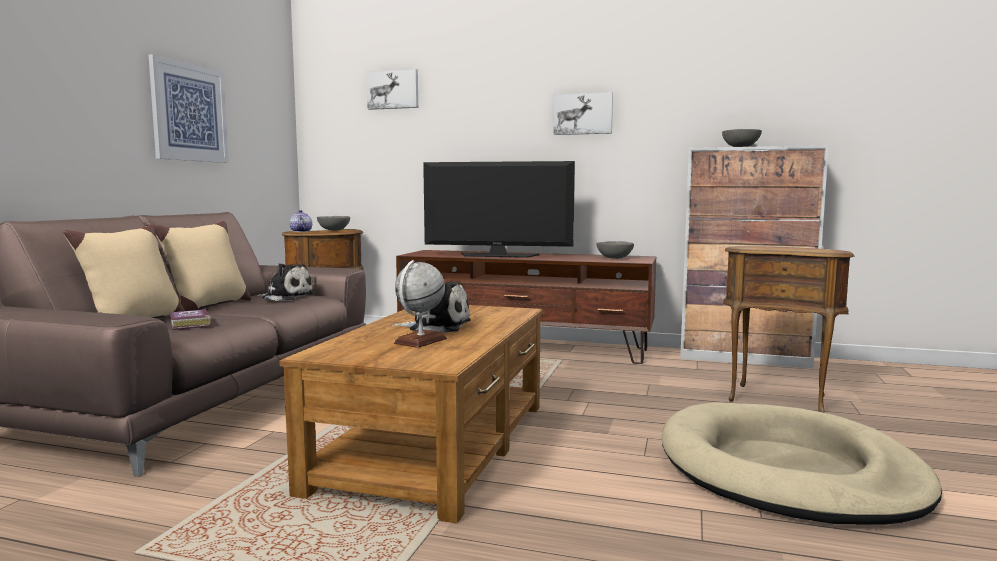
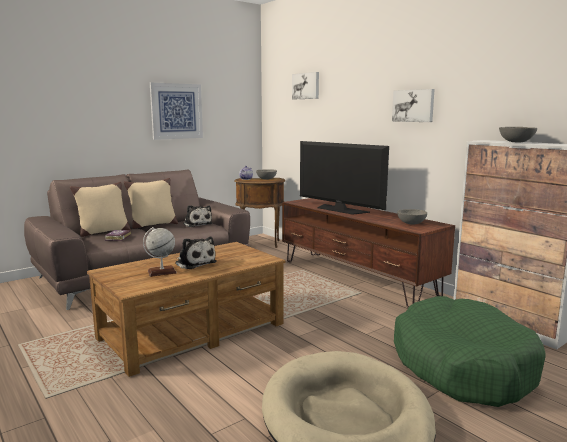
camera: 35 degrees right, 5 degrees up
brown side table [723,246,854,412] -> green dog bed [394,296,546,407]

